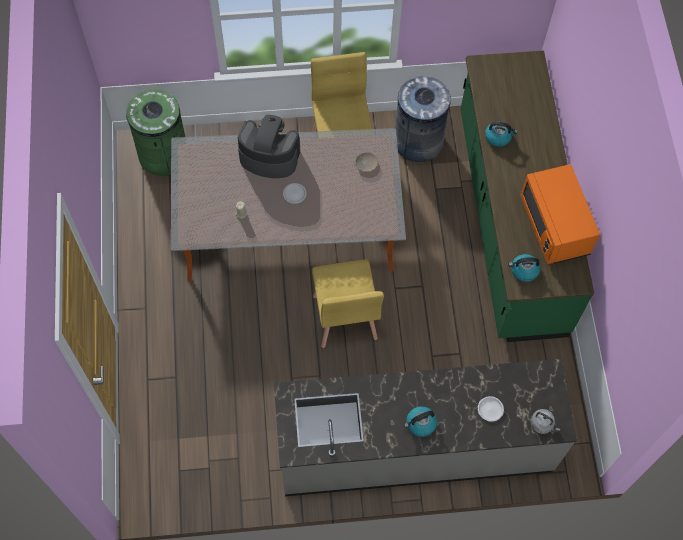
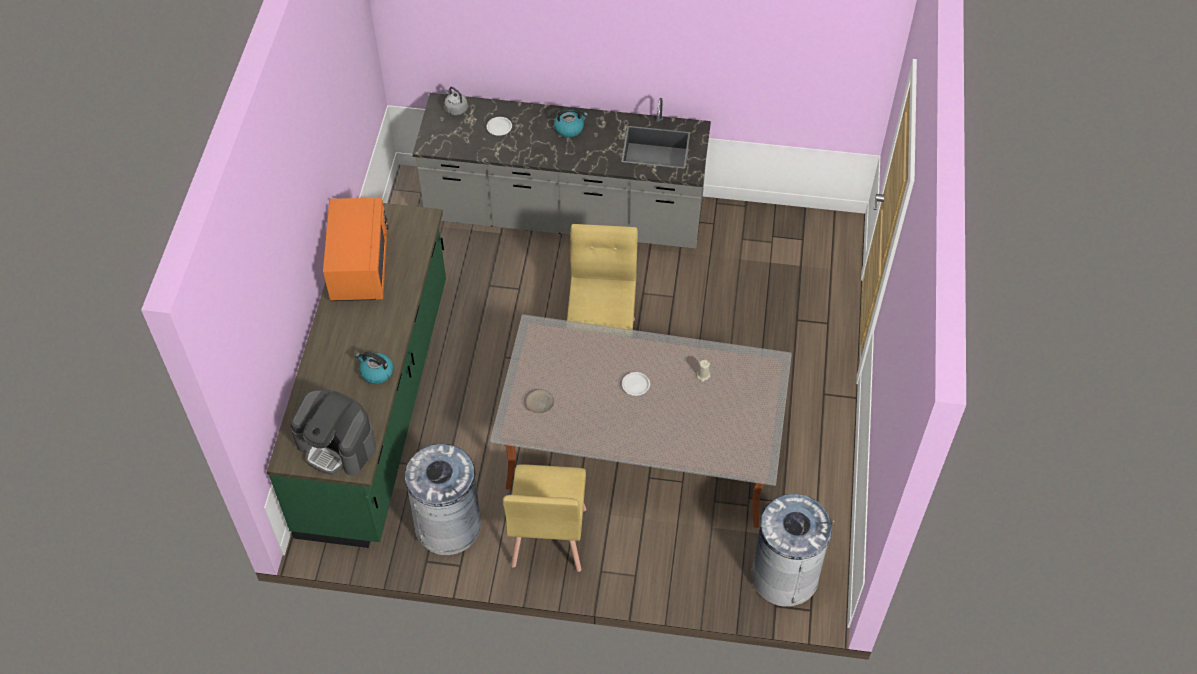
camera: 165 degrees left, 10 degrees down
green trash can [125,89,185,176] -> grey trash can [751,494,834,607]
coffee machine [238,115,300,178] -> coffee machine moved to [290,389,376,476]
kettle [509,254,540,282] -> none

